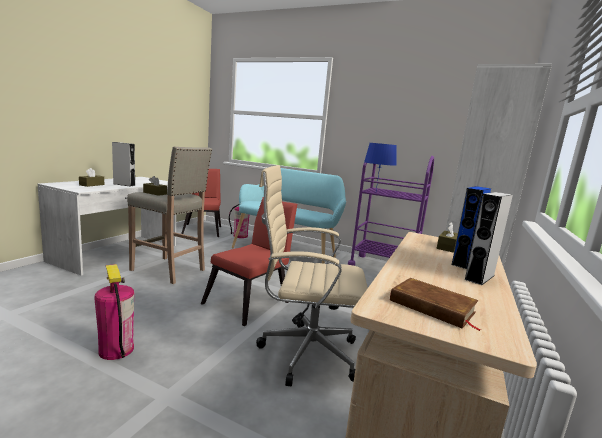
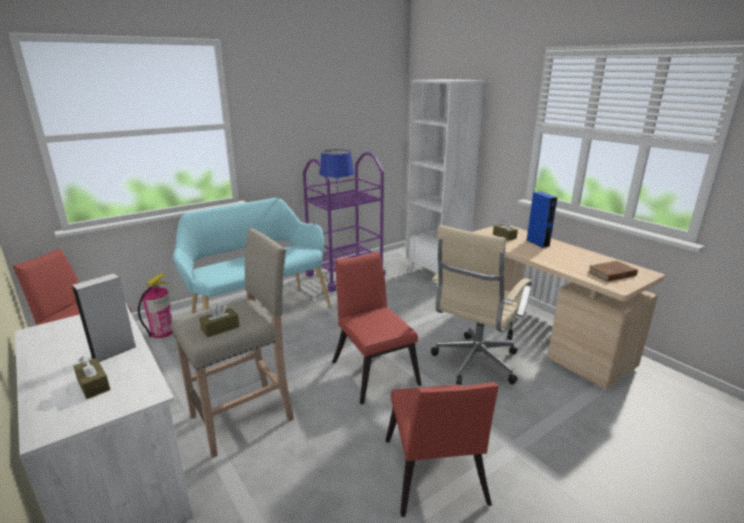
camera: 60 degrees left, 10 degrees up
fire extinguisher [94,264,134,360] -> red chair [386,382,499,517]
grey speaker [464,192,513,285] -> none

